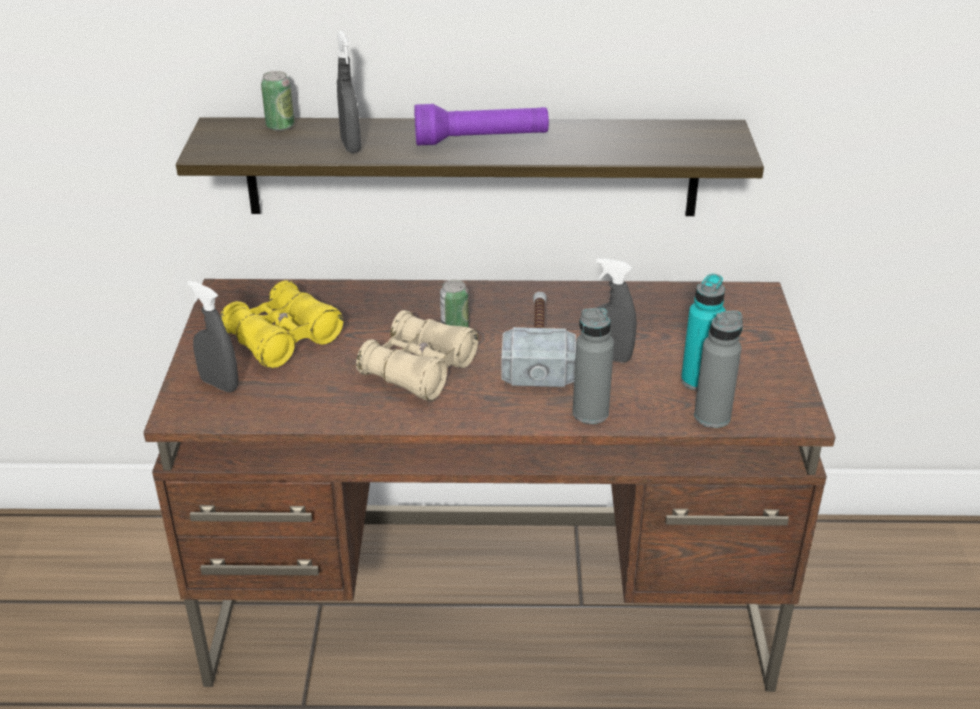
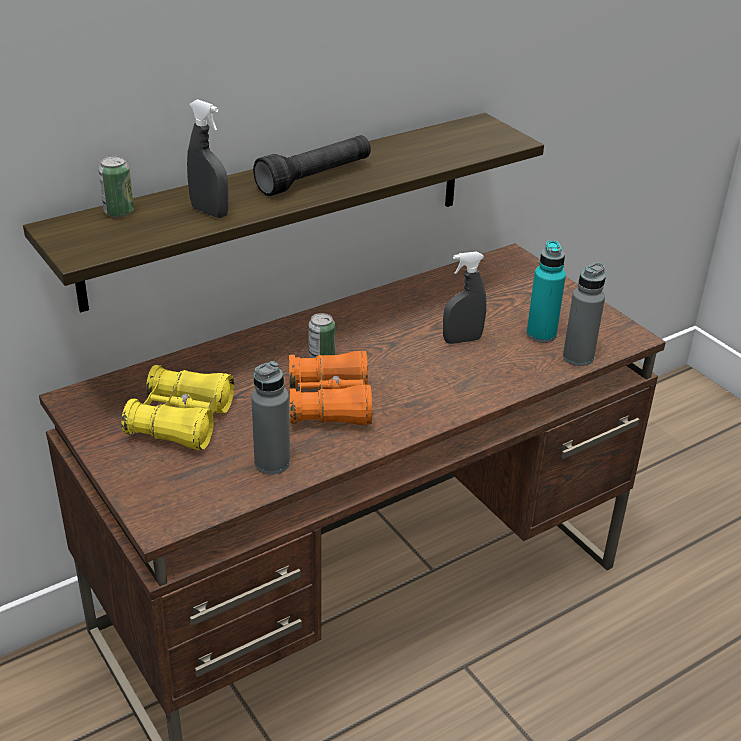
camera: 35 degrees left, 0 degrees up
grey spray bottle [187,281,238,392] -> none
beige binoculars [356,310,478,401] -> orange binoculars [289,350,372,425]
purple flashlight [414,104,549,145] -> black flashlight [253,135,371,196]
hammer [501,292,576,387] -> none
grey bottle [573,308,614,424] -> grey bottle moved to [251,361,290,475]

